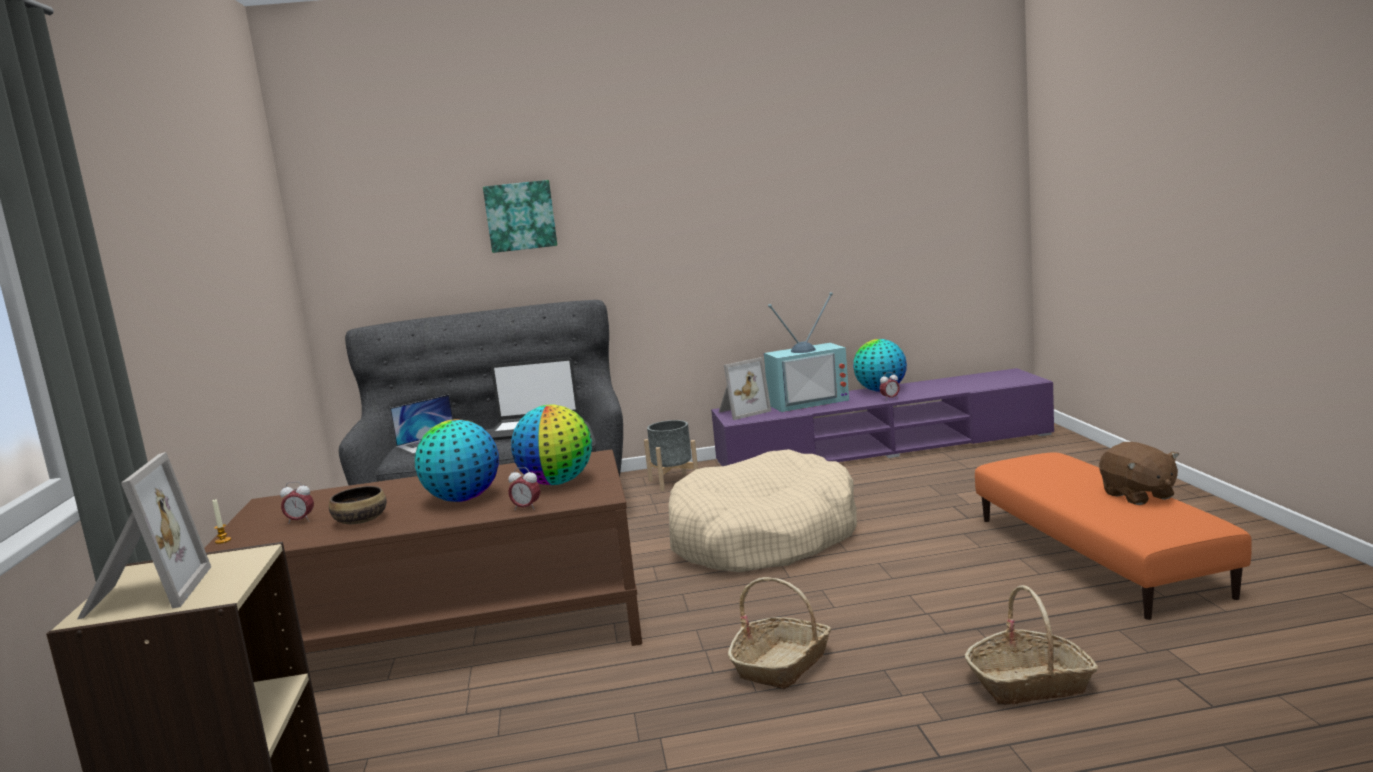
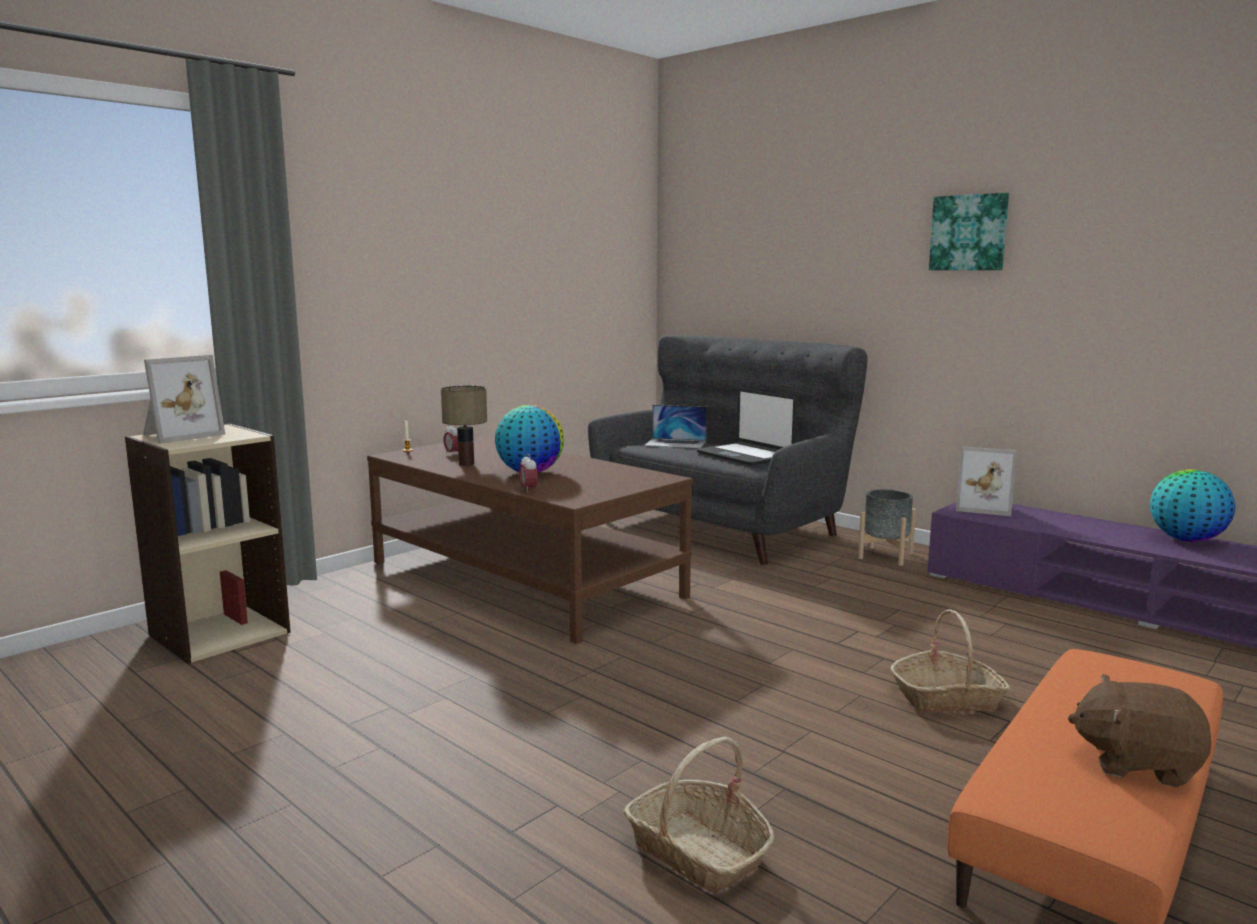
camera: 50 degrees right, 0 degrees up
bowl [329,486,387,524] -> table lamp [441,386,487,466]
picture [483,180,557,253] -> picture moved to [929,193,1009,270]
globe [511,405,592,485] -> none
beige dog bed [669,449,857,572] -> none
basket [728,577,831,689] -> basket moved to [891,609,1011,713]
television [764,292,849,412] -> none
alarm clock [879,372,900,400] -> none
brown plush toy [1099,442,1179,505] -> brown plush toy turned 75 degrees clockwise [1068,674,1212,787]

